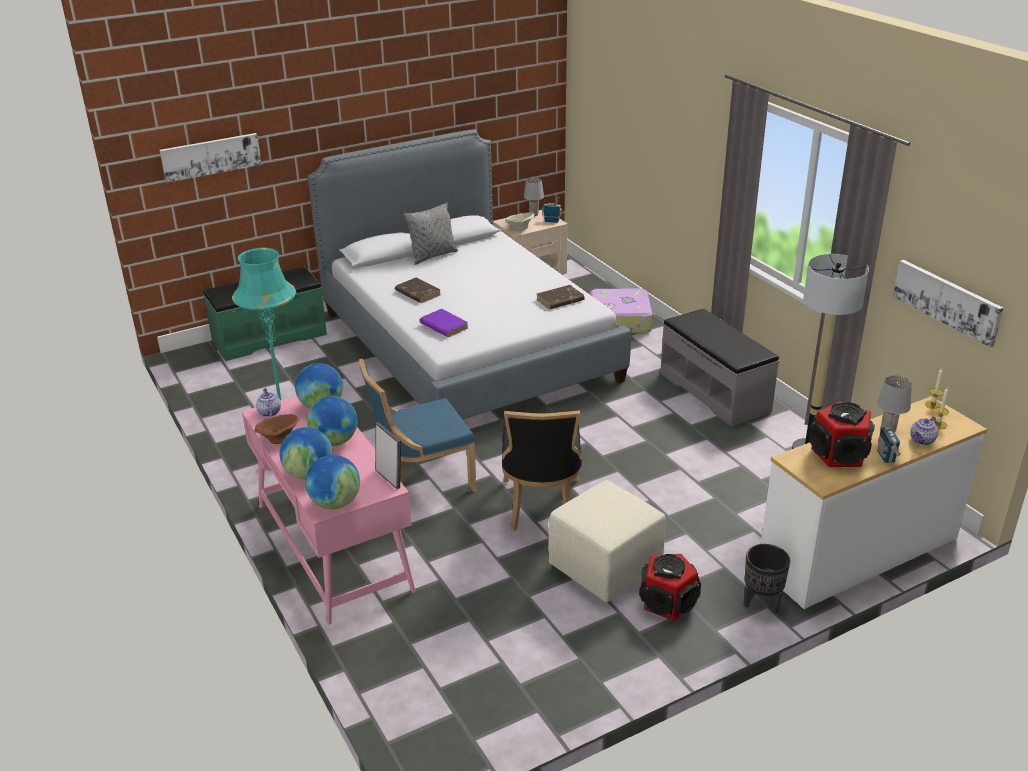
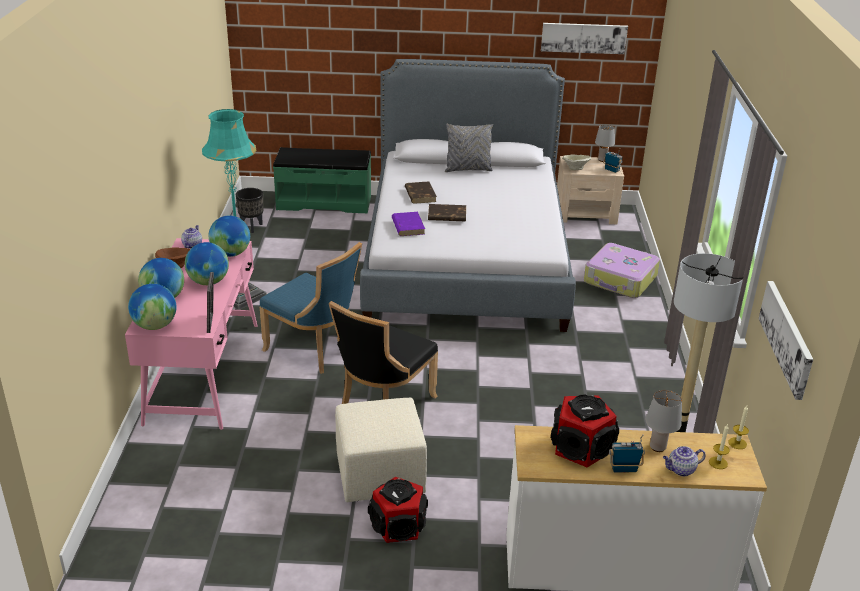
camera: 30 degrees right, 0 degrees up
picture [160,133,262,183] -> picture moved to [541,23,628,54]
blue chair [359,358,477,492] -> blue chair turned 150 degrees counterclockwise [259,242,362,374]
brown book [536,285,585,309] -> brown book moved to [428,204,466,222]
grey bench [660,308,779,427] -> none
black planter [744,544,790,613] -> black planter moved to [236,188,263,233]
radio [877,416,901,463] -> radio turned 60 degrees clockwise [609,434,645,472]

